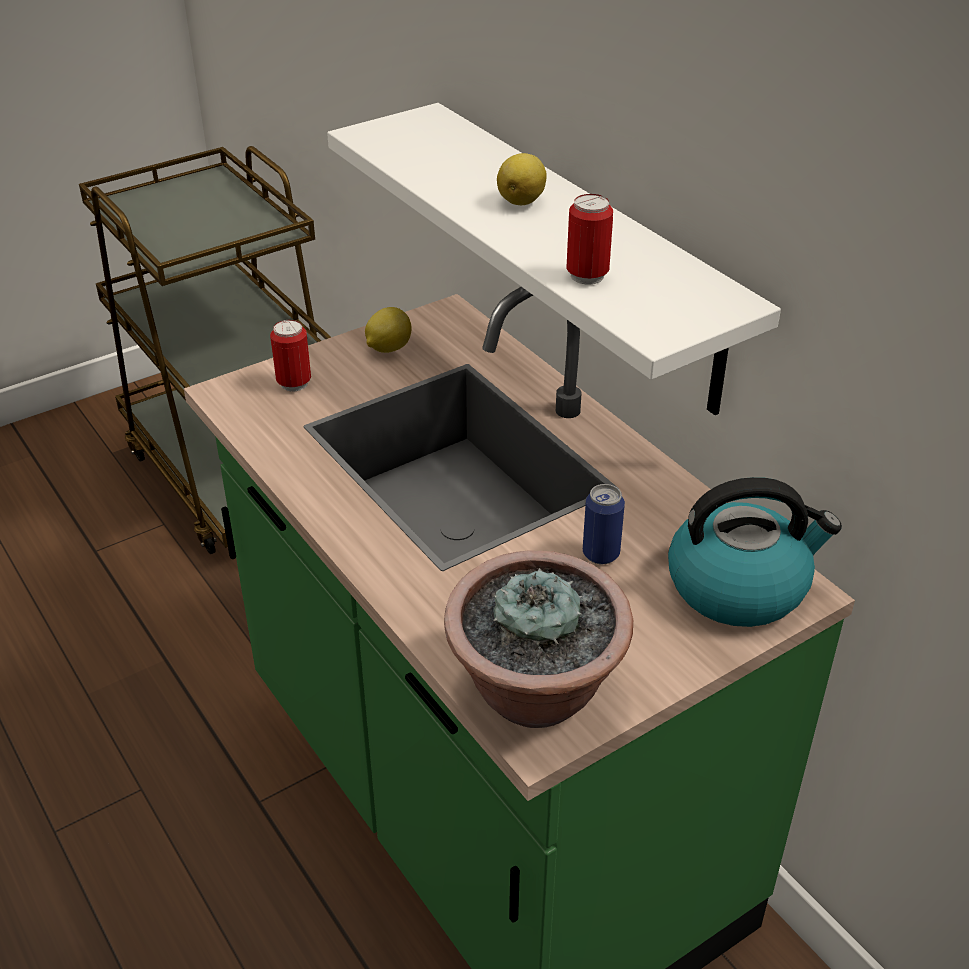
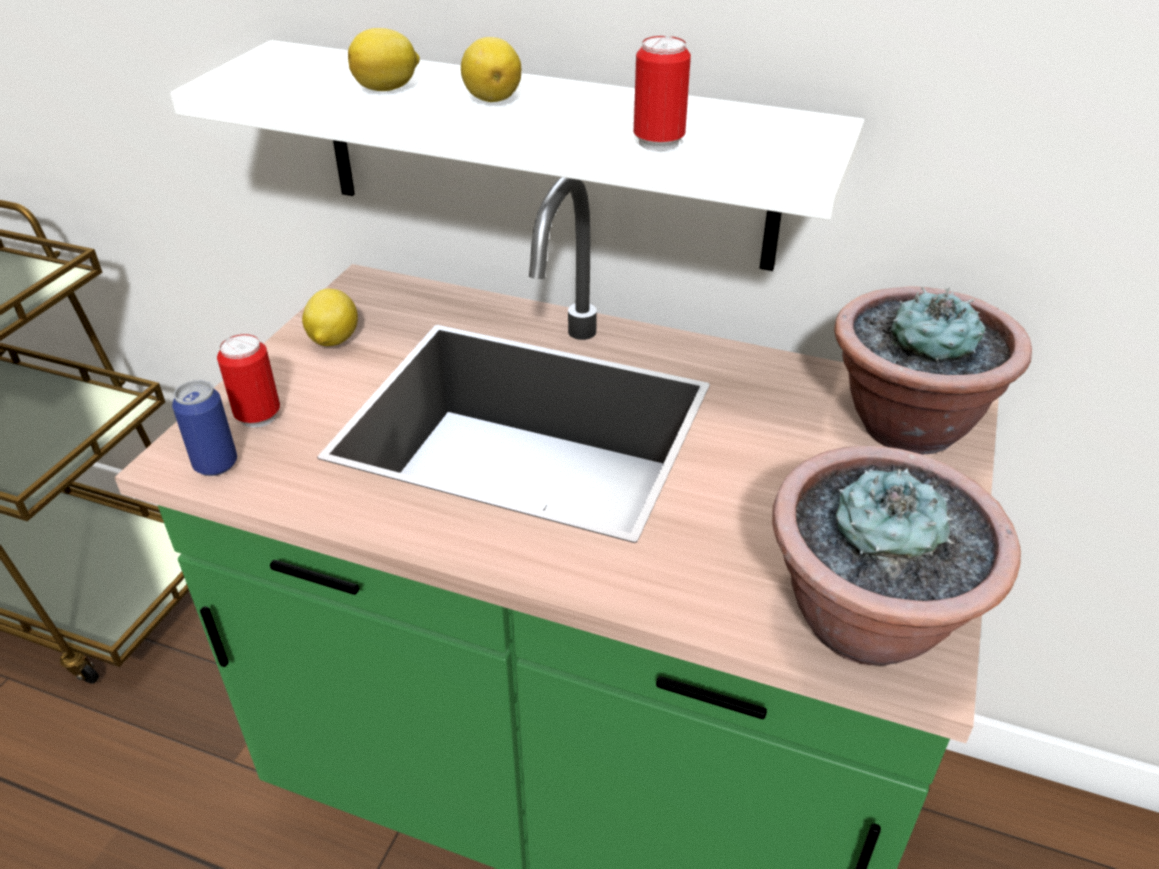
camera: 35 degrees left, 0 degrees up
can [583,484,625,564] -> can moved to [172,380,237,476]
kettle [668,477,842,627] -> potted plant [834,286,1032,454]
none -> lemon [348,28,420,91]

